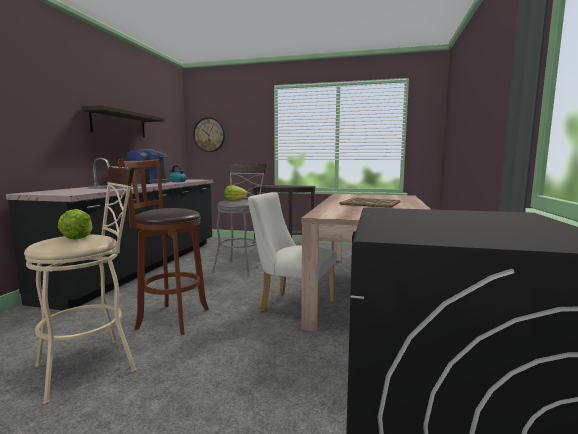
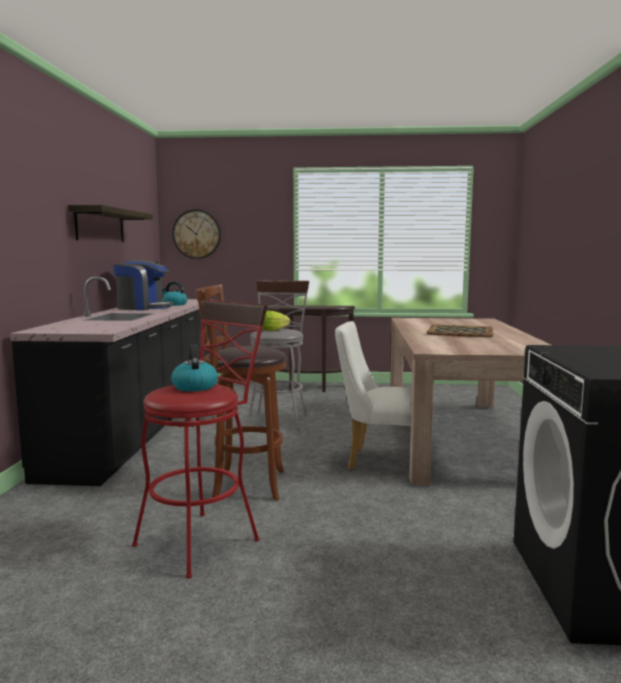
camera: 10 degrees left, 0 degrees up
beige stool [24,166,136,405] -> red stool [132,299,268,579]
lettuce [58,209,93,240] -> kettle [171,344,218,391]

